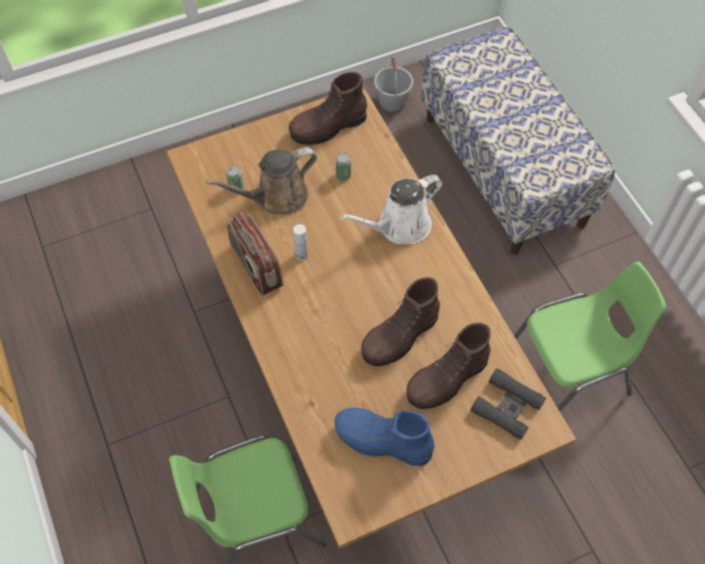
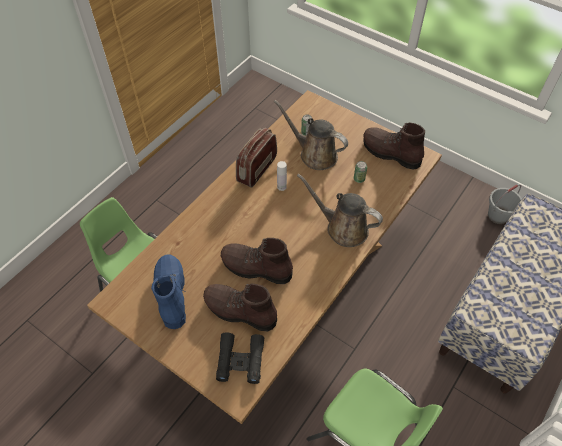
camera: 60 degrees right, 5 degrees down
white watering can [340,175,443,244] -> brown watering can [297,173,383,247]

